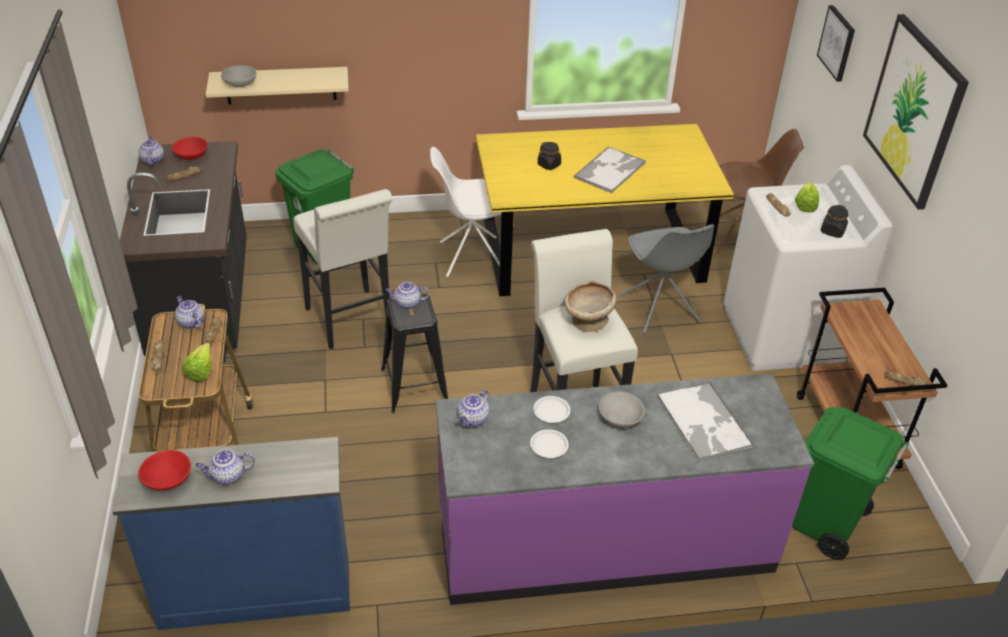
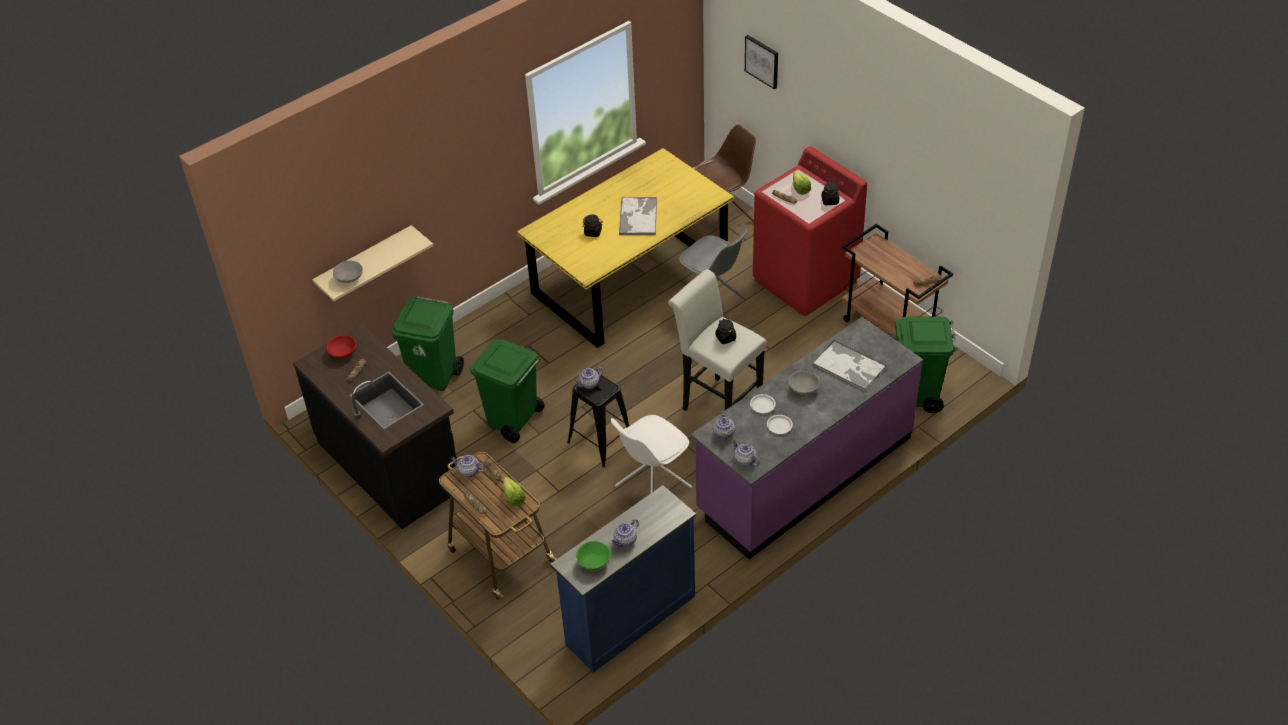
camera: 30 degrees left, 5 degrees up
teapot [138,136,164,165] -> teapot moved to [732,440,760,467]
red bowl [138,450,191,491] -> green bowl [576,541,611,570]
white stool [293,189,393,349] -> green trash can [470,339,545,443]
white chair [430,147,501,277] -> white chair moved to [611,415,692,493]
beige bowl [564,281,617,332] -> black jar [716,319,736,344]
white washing machine [724,165,893,371] -> red washing machine [753,146,867,316]
picture [863,14,969,210] -> none

